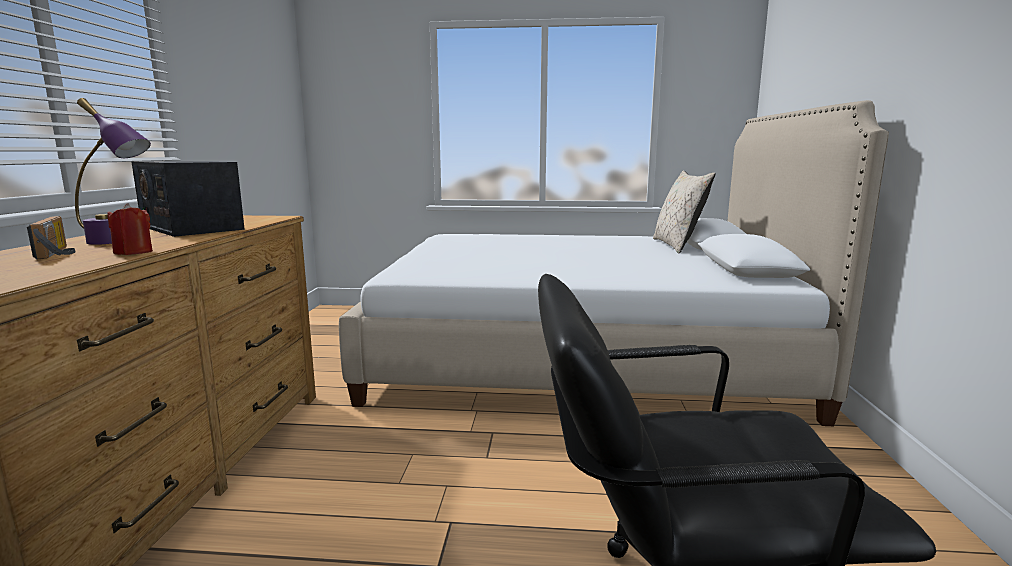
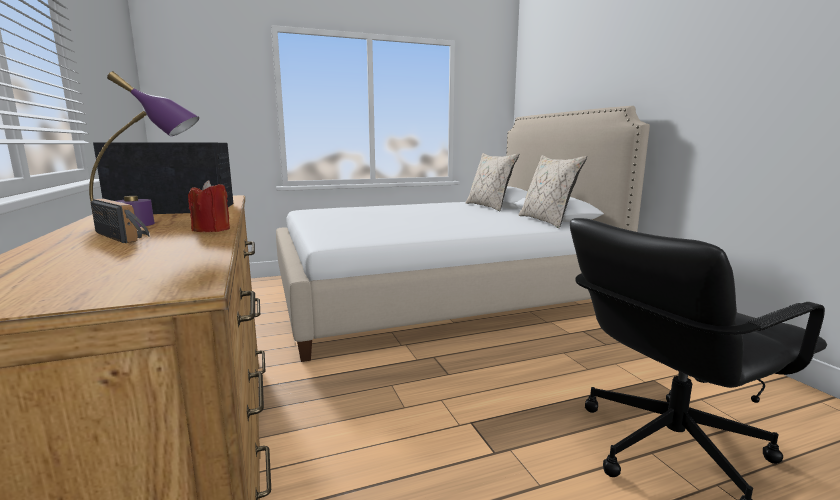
camera: 25 degrees left, 0 degrees up
radio [132,161,245,237] -> radio turned 150 degrees clockwise [93,143,233,214]
none -> beige pillow [519,155,587,228]

